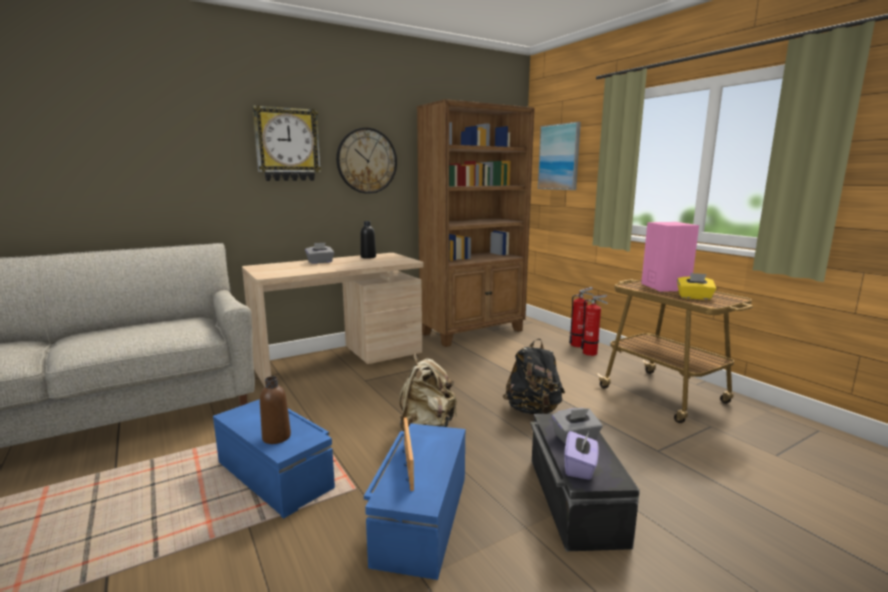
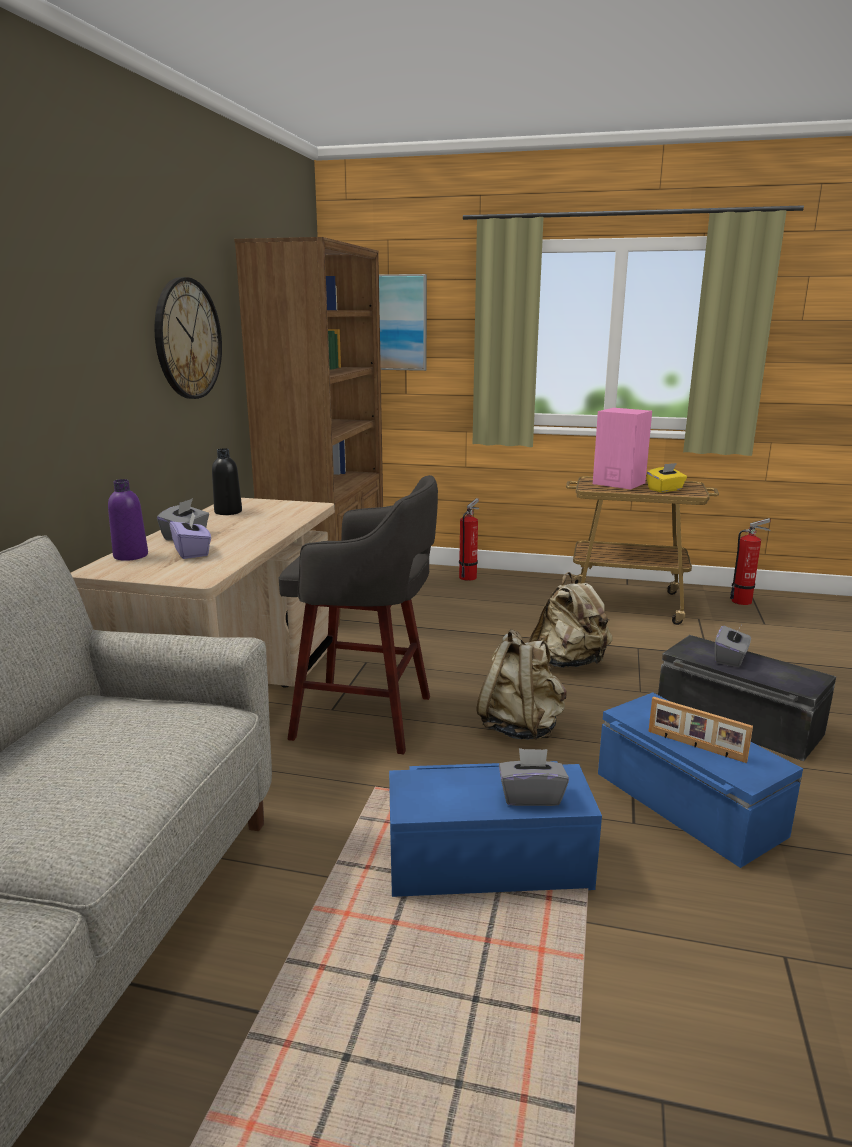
camera: 45 degrees left, 5 degrees up
wall clock [252,105,321,181] -> none
brown bottle [260,376,291,444] -> grey tissue box [499,748,569,806]
black backpack [503,339,565,415] -> beige backpack [529,572,612,668]
purple tissue box [564,431,599,480] -> purple tissue box moved to [169,512,211,559]
fire extinguisher [581,295,608,356] -> fire extinguisher moved to [730,518,771,605]
none -> purple bottle [108,479,148,561]
none -> grey stool [279,475,438,754]

